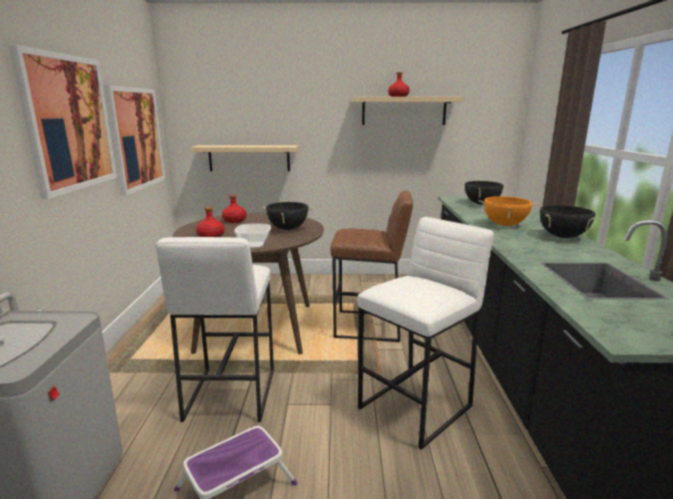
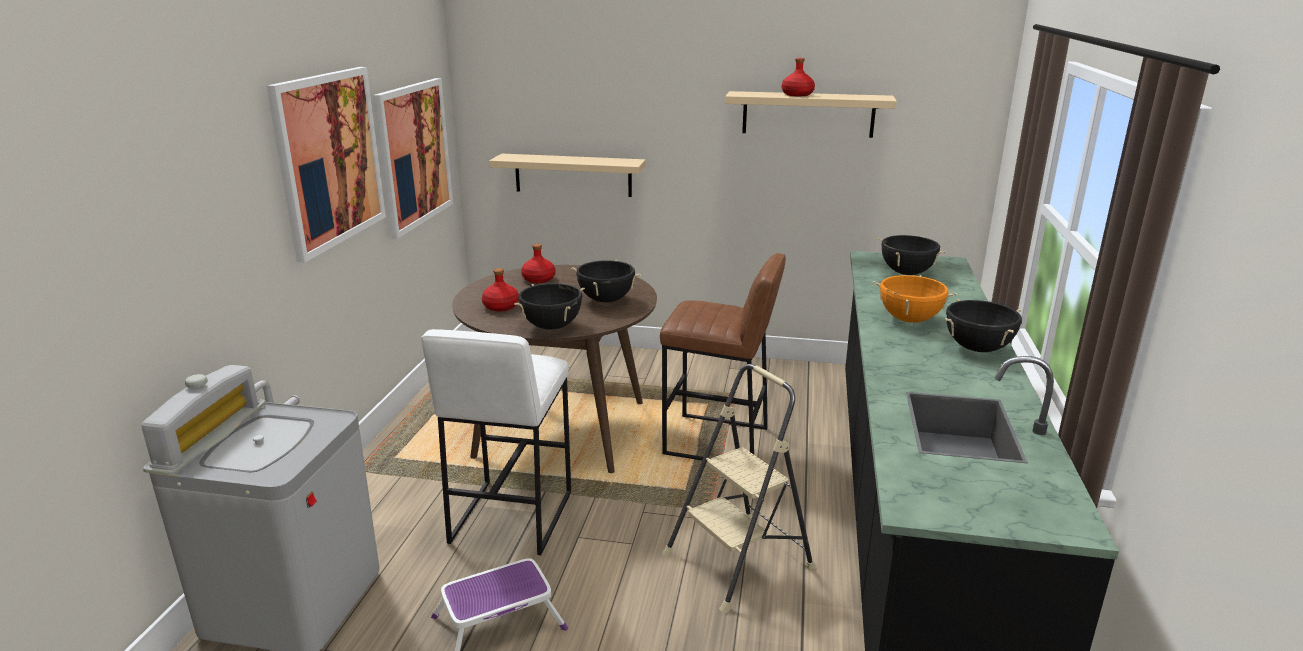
camera: 10 degrees right, 5 degrees up
bowl [234,224,271,248] -> black cooking pot [514,283,585,330]
white stool [357,217,494,450] -> beige step ladder [662,364,817,613]

